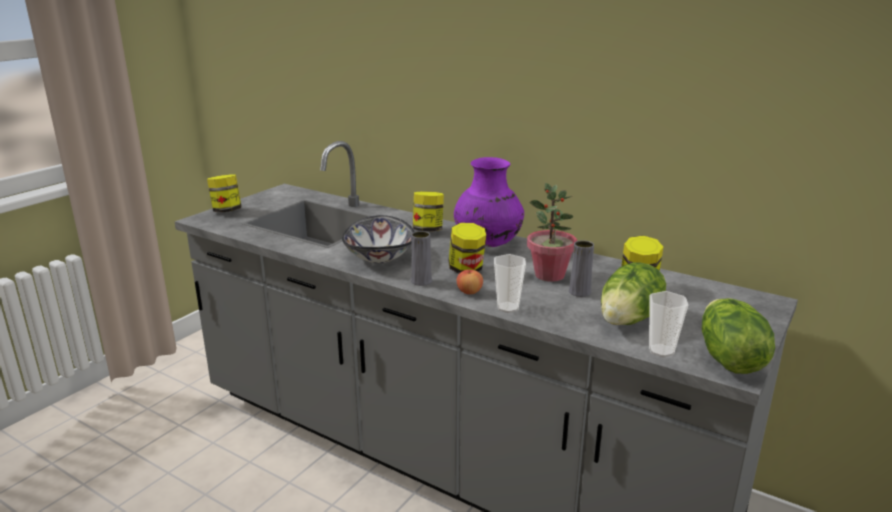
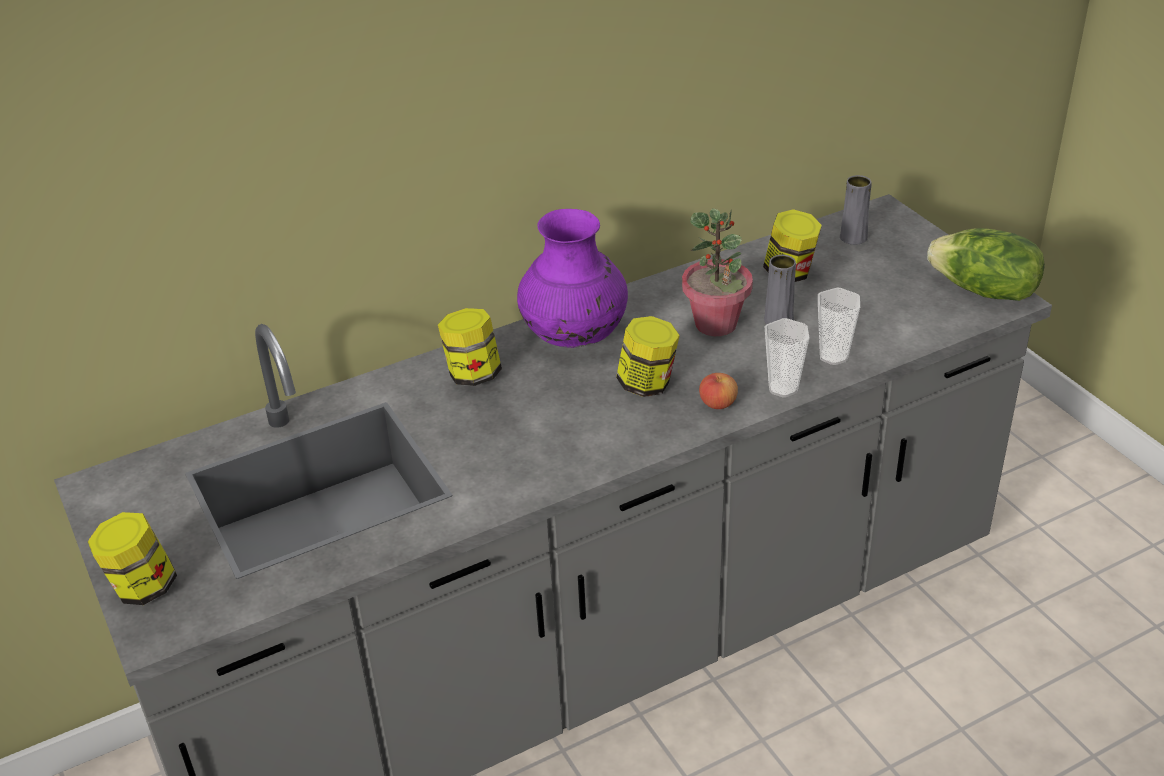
camera: 60 degrees left, 15 degrees up
bowl [342,215,414,264] -> none
grey vase [411,231,432,286] -> grey vase moved to [840,175,872,245]
lettuce [601,262,666,325] -> none
cup [649,291,688,357] -> cup moved to [818,288,860,365]

